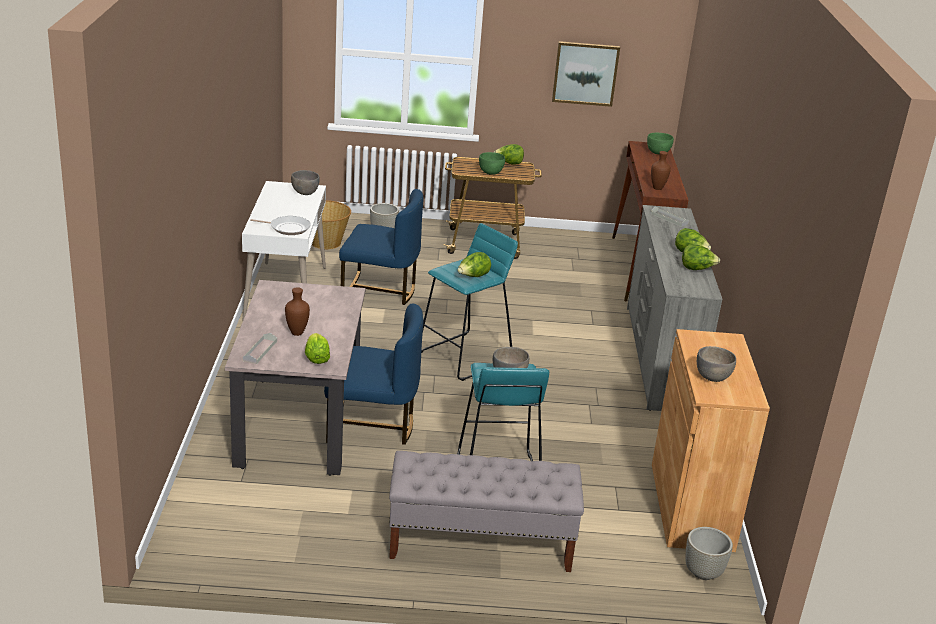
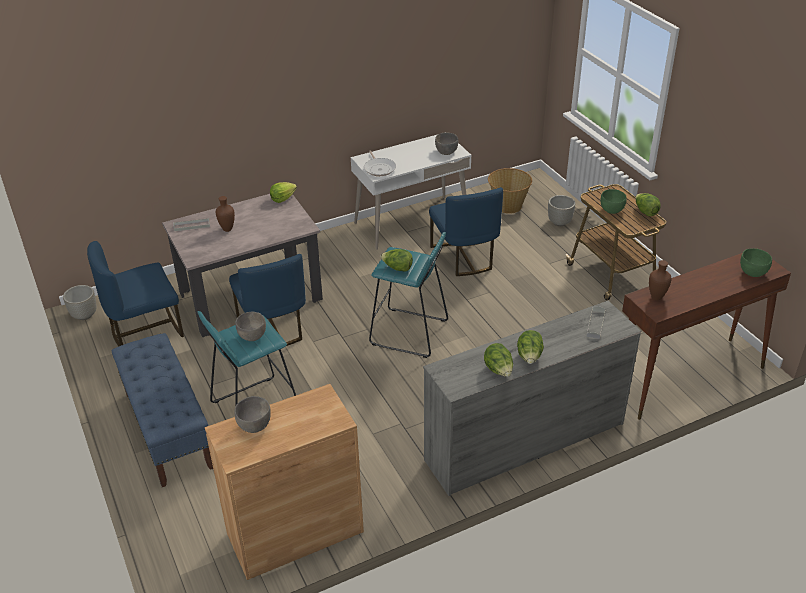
camera: 65 degrees right, 10 degrees up
lettuce [305,333,330,364] -> lettuce moved to [270,182,297,203]
grey bench [389,451,584,572] -> blue bench [111,333,213,487]
picture [552,41,620,107] -> none
grey planter [685,527,733,580] -> grey planter moved to [63,285,96,320]
none -> blue chair [87,241,184,346]

